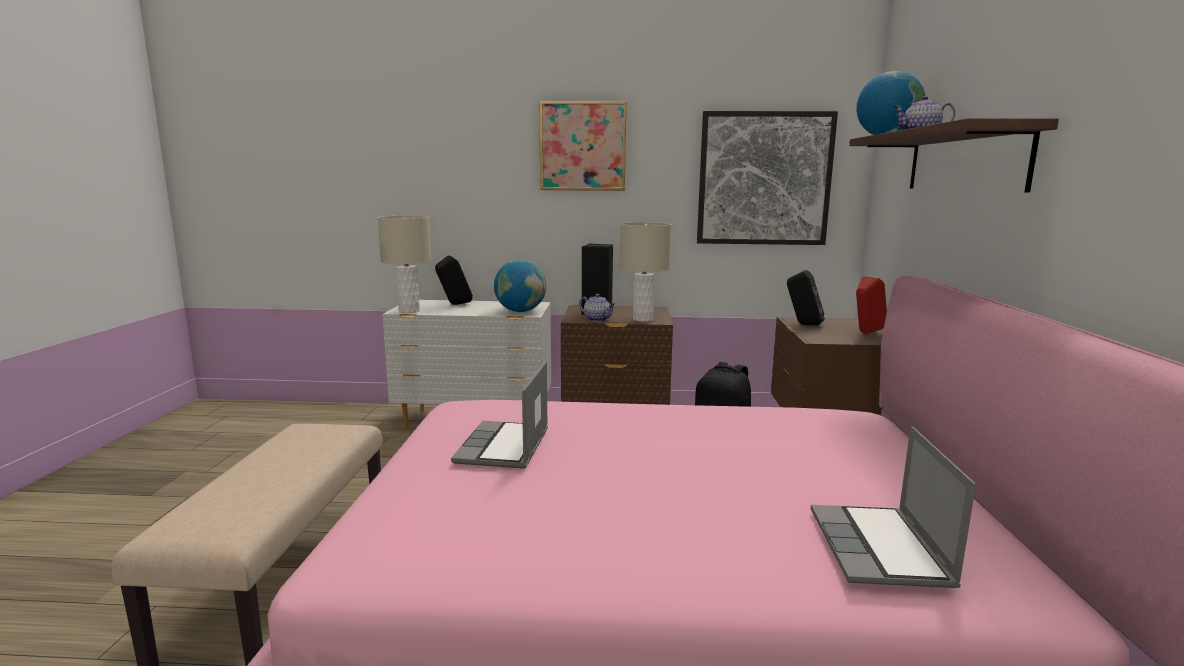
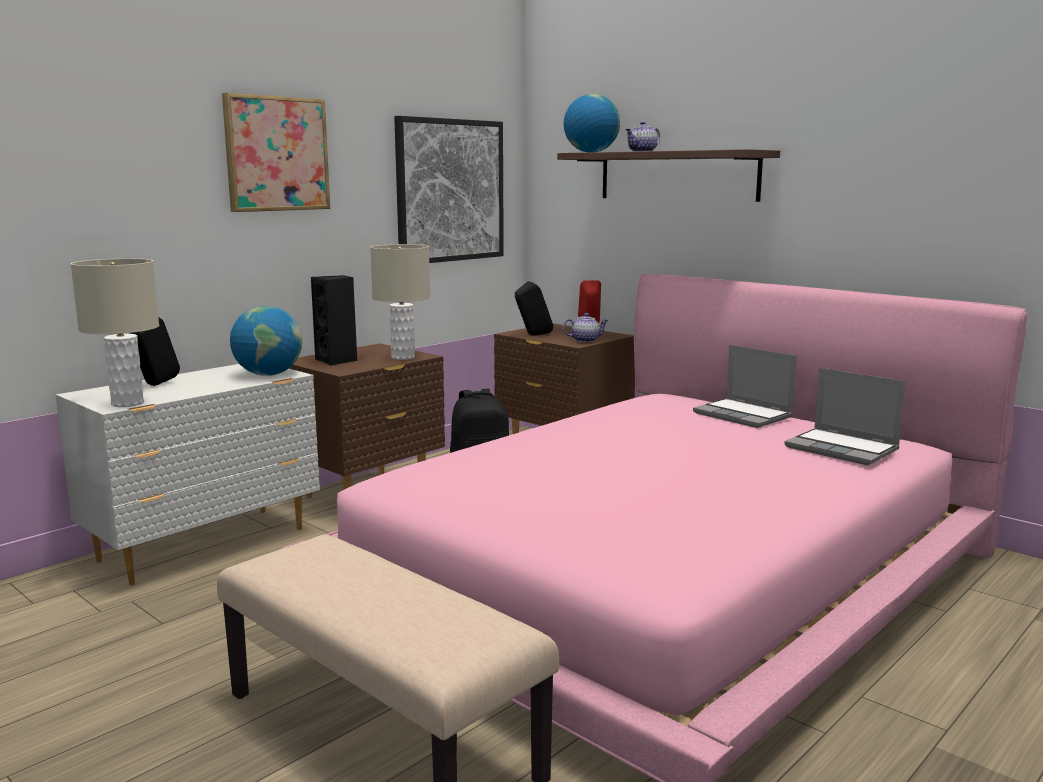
camera: 50 degrees left, 0 degrees up
laptop [451,361,548,469] -> laptop moved to [693,345,797,428]
teapot [579,294,616,322] -> teapot moved to [563,313,608,342]

